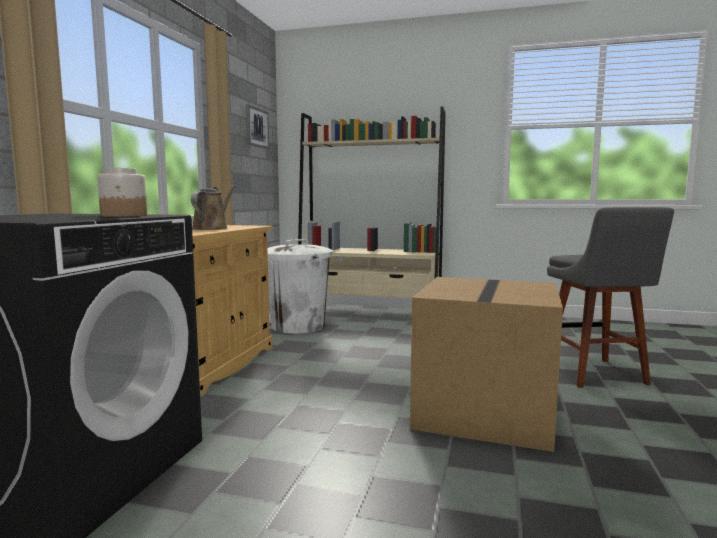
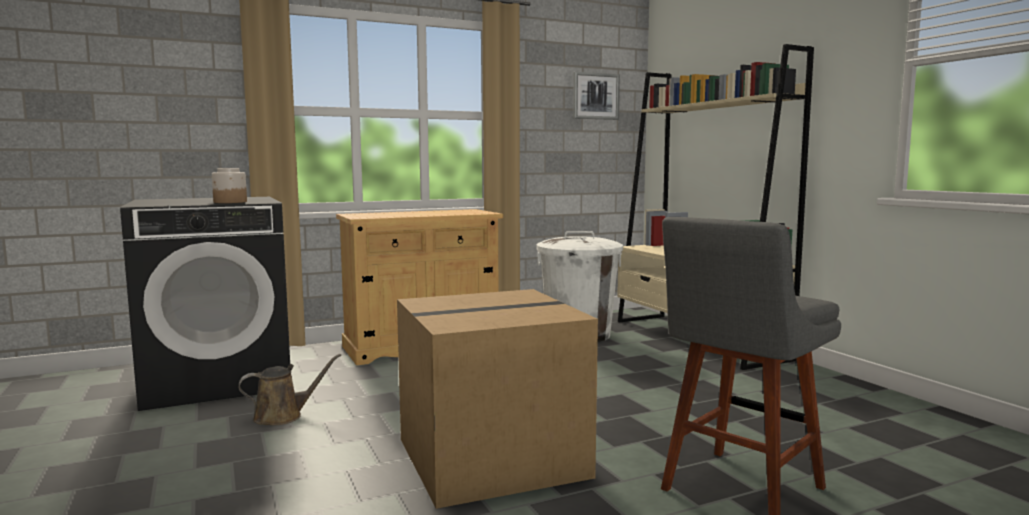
camera: 50 degrees right, 0 degrees up
brown watering can [191,185,236,230] -> brown watering can moved to [238,354,341,425]

